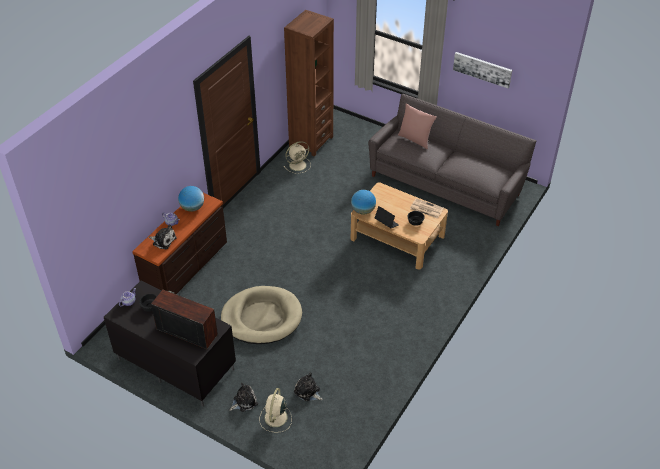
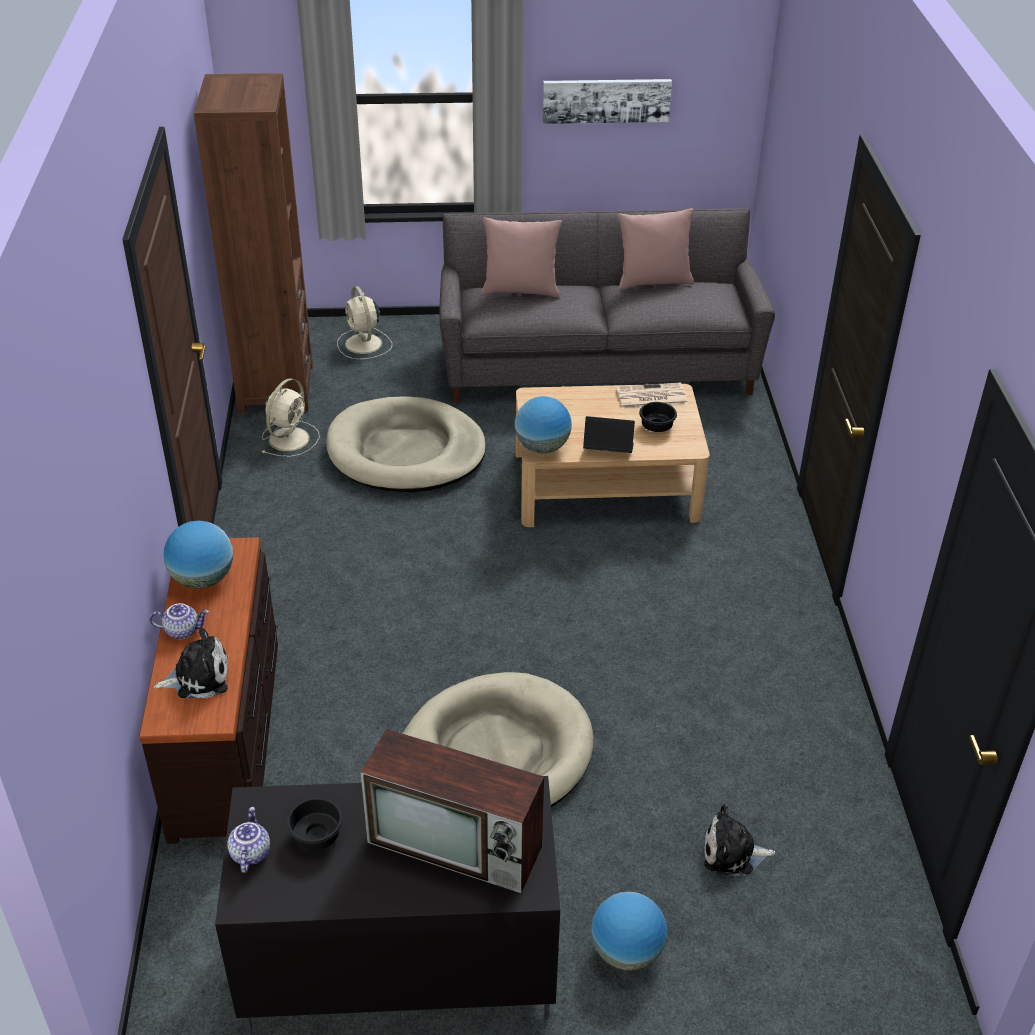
camera: 35 degrees left, 5 degrees down
television [151,289,218,349] -> television turned 150 degrees counterclockwise [360,729,544,893]
plush toy [229,383,258,412] -> globe [591,892,667,971]
beige fan [260,388,292,433] -> beige fan moved to [337,286,392,359]
none -> beige dog bed [326,396,486,492]
none -> pink pillow [618,208,694,290]

